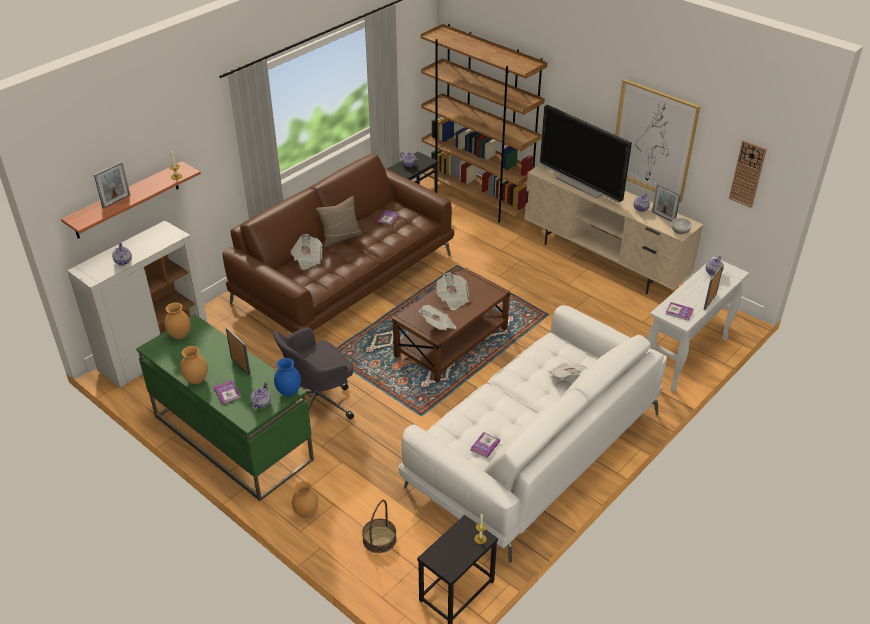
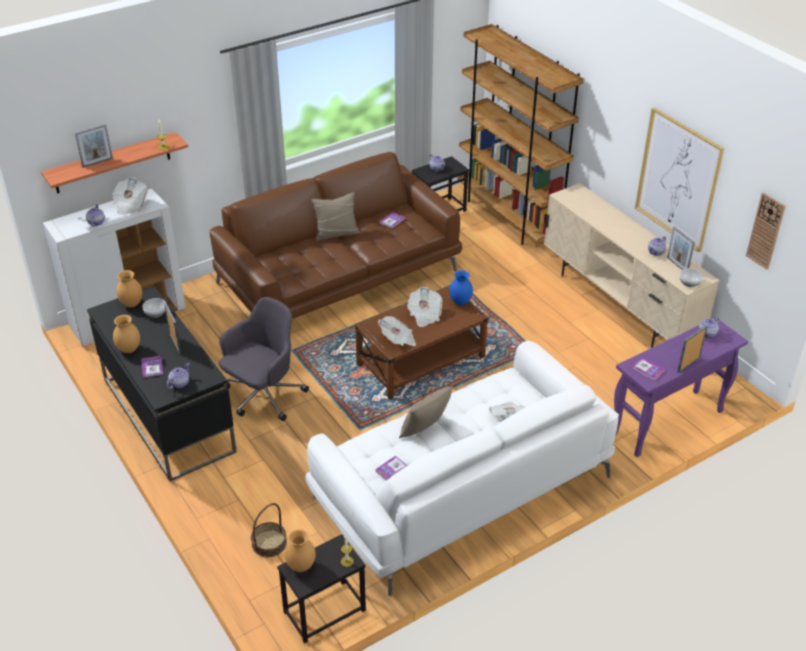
camera: 15 degrees right, 0 degrees up
green desk [136,314,314,501] -> black desk [87,286,237,482]
grey office chair [274,327,354,419] -> grey office chair turned 150 degrees clockwise [219,297,309,421]
blue vase [274,358,301,396] -> blue vase moved to [449,270,473,305]
newspaper [291,234,323,270] -> newspaper moved to [112,177,148,215]
brown vase [292,481,318,518] -> brown vase moved to [285,529,316,572]
television [540,105,632,203] -> none
white console table [647,257,749,392] -> purple console table [614,317,748,457]
none -> bowl [142,298,166,318]
none -> beige pillow [399,386,453,438]

